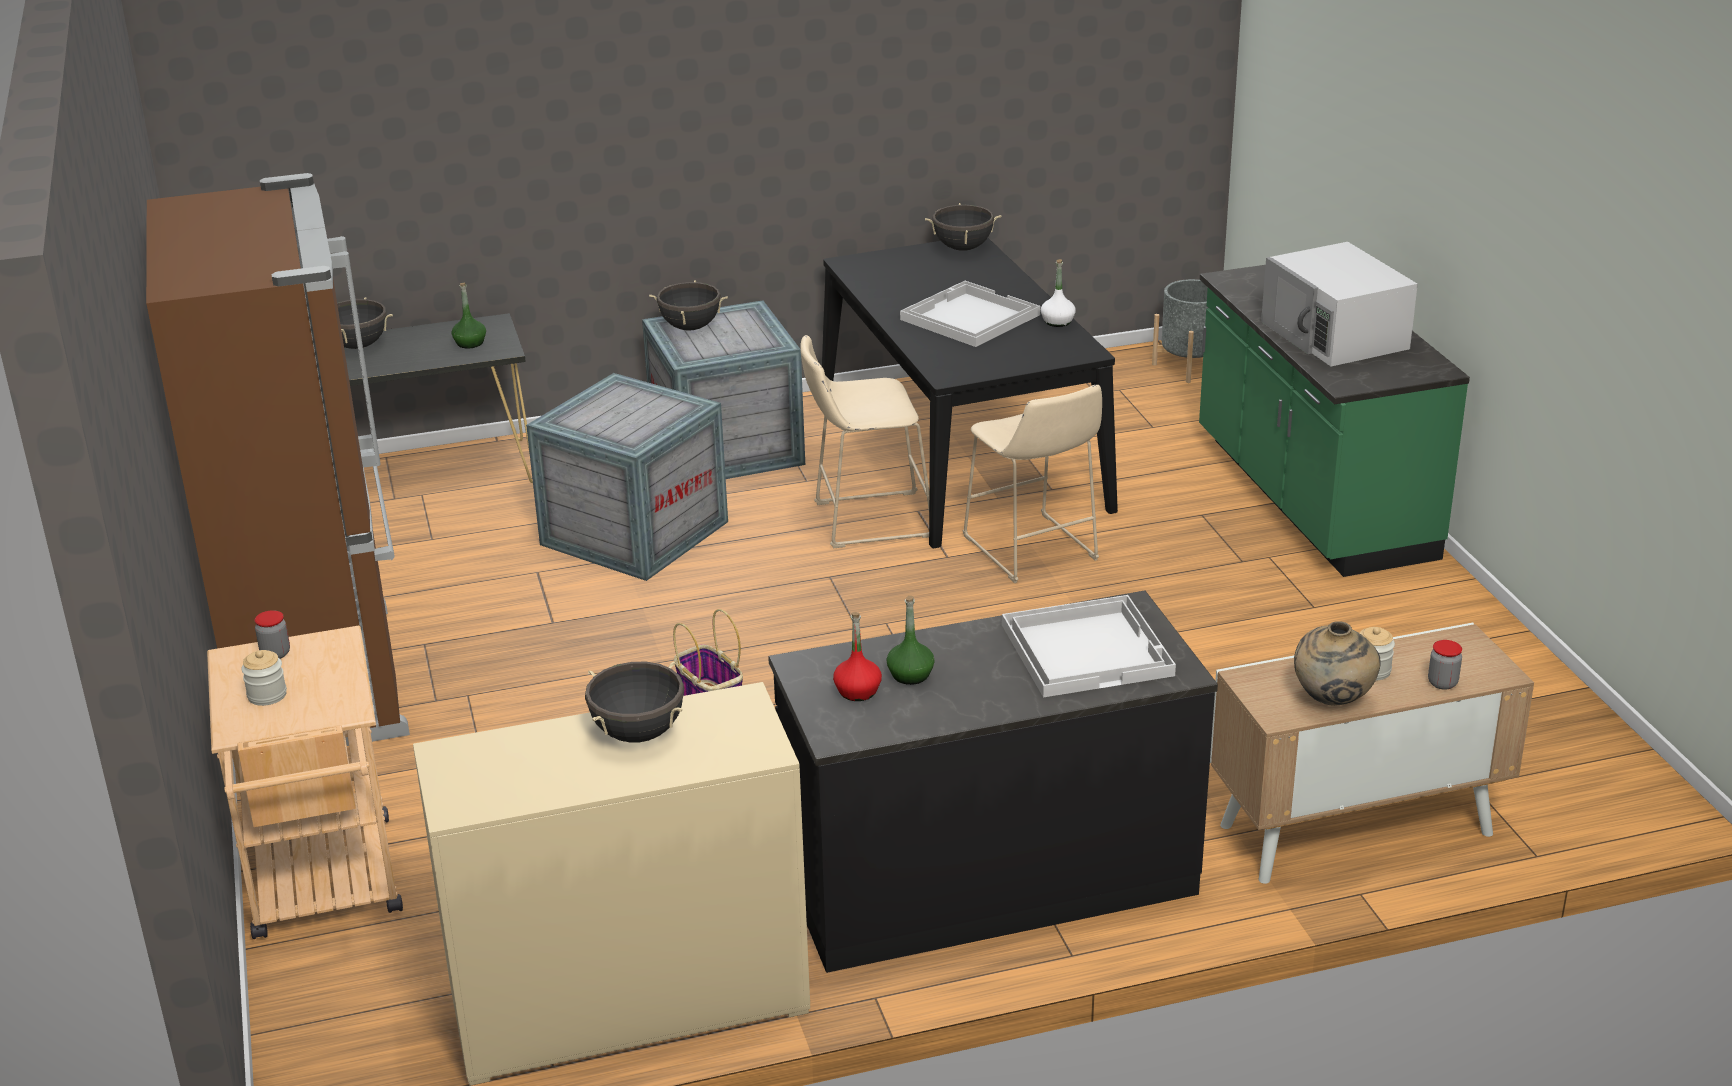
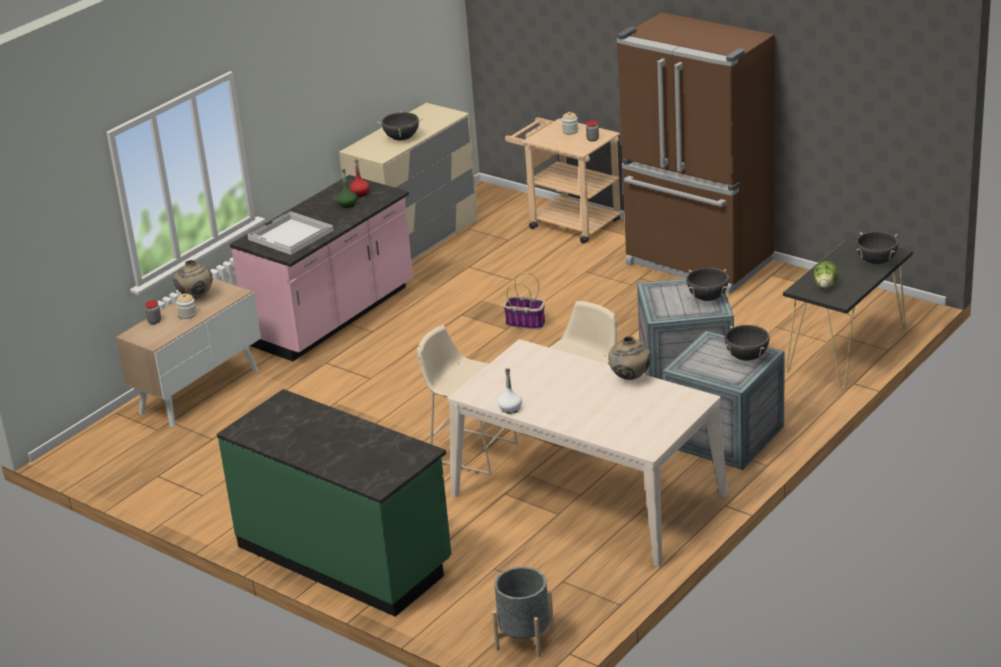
camera: 145 degrees right, 0 degrees up
green bottle [452,282,486,349] -> lettuce [813,261,838,288]
black counter [768,591,1218,973] -> pink counter [230,175,413,361]
black dining table [822,238,1118,548] -> beige dining table [448,339,728,567]
white tray [900,281,1040,347] -> none
black cooking pot [925,203,1002,251] -> black cooking pot moved to [686,268,729,301]
white microwave [1261,242,1418,367] -> none
none -> beige vase [608,336,652,380]

